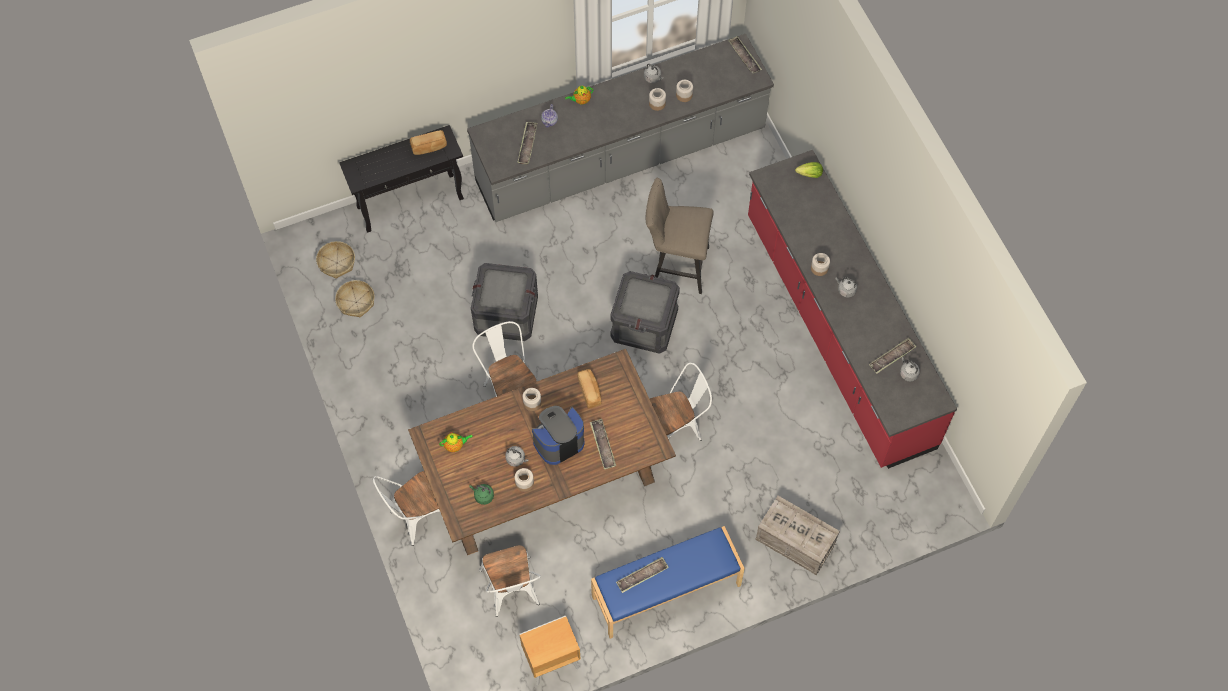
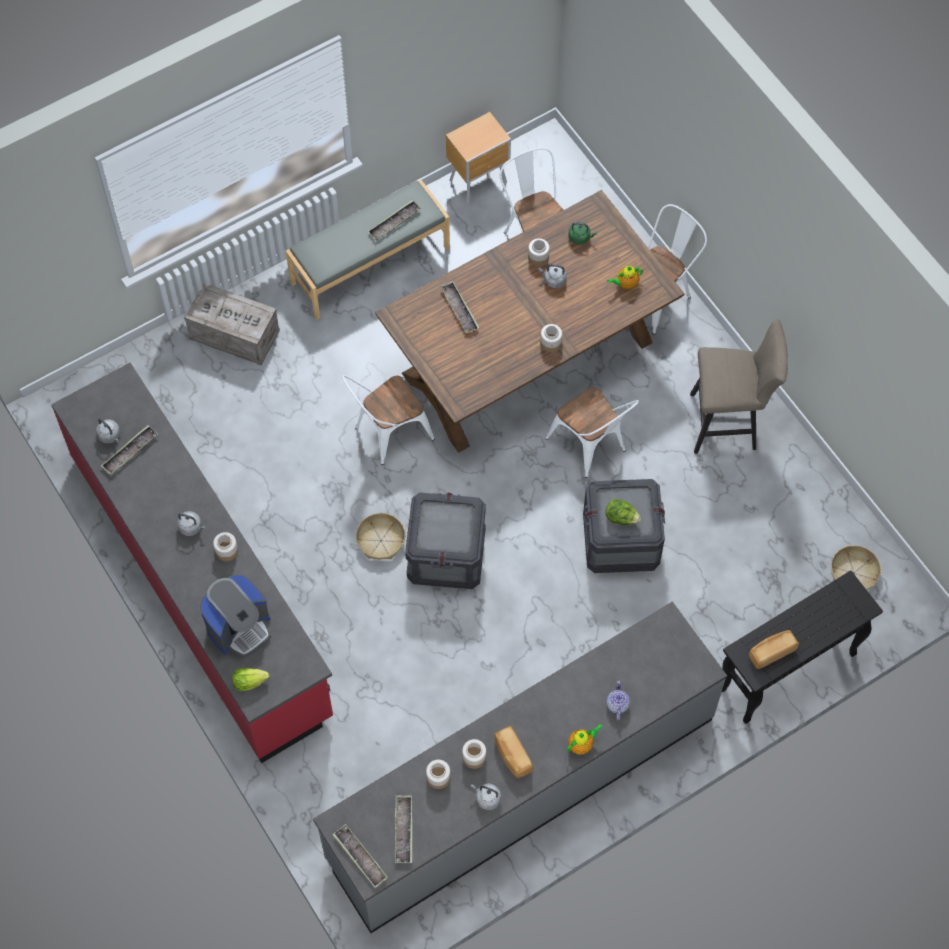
camera: 170 degrees right, 0 degrees up
basket [335,280,375,317] -> basket moved to [356,513,405,560]
tray [517,122,538,165] -> tray moved to [395,795,412,863]
coffee machine [532,406,584,465] -> coffee machine moved to [200,575,271,658]
bread [577,369,601,408] -> bread moved to [494,726,533,778]
blue bench [591,526,745,639] -> grey bench [286,180,450,320]
beige stool [646,178,714,294] -> beige stool moved to [690,319,788,454]
none -> lettuce [606,499,641,525]

